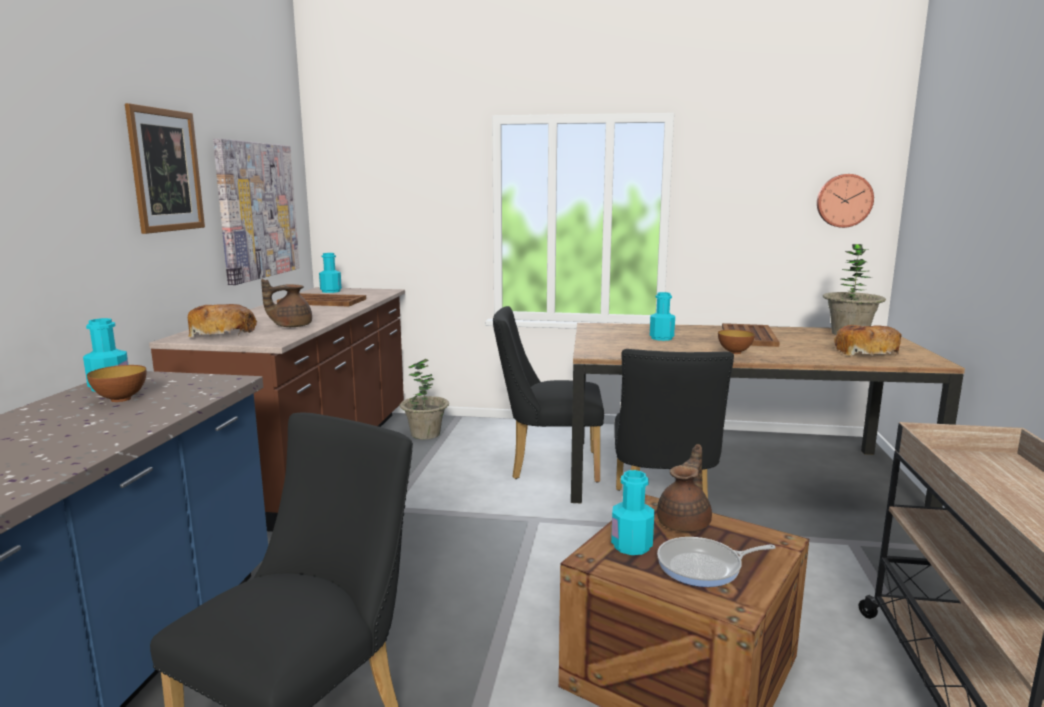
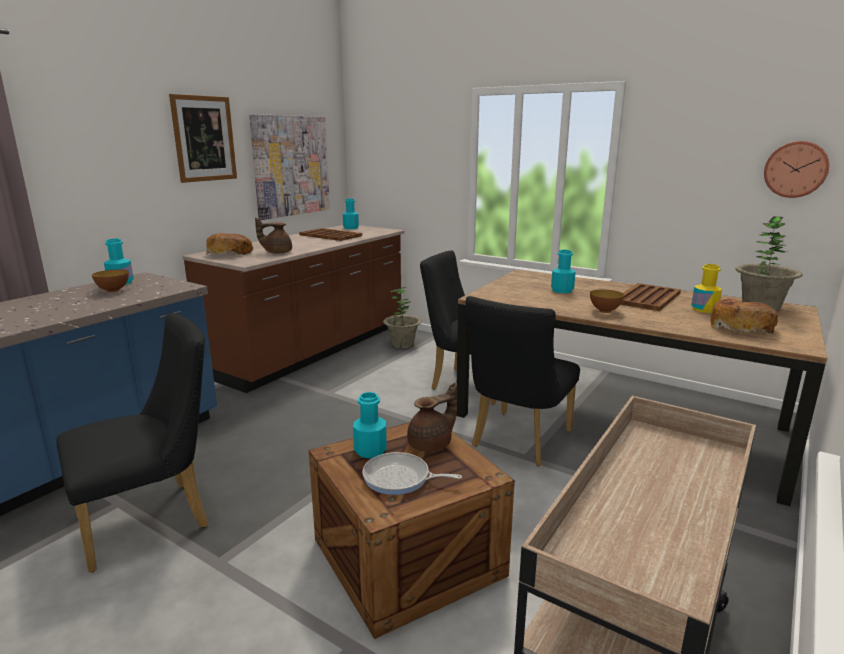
camera: 25 degrees right, 5 degrees up
none -> yellow bottle [691,264,722,313]

